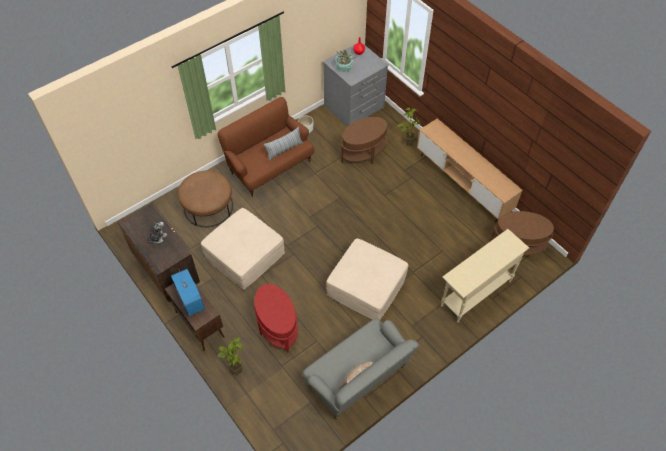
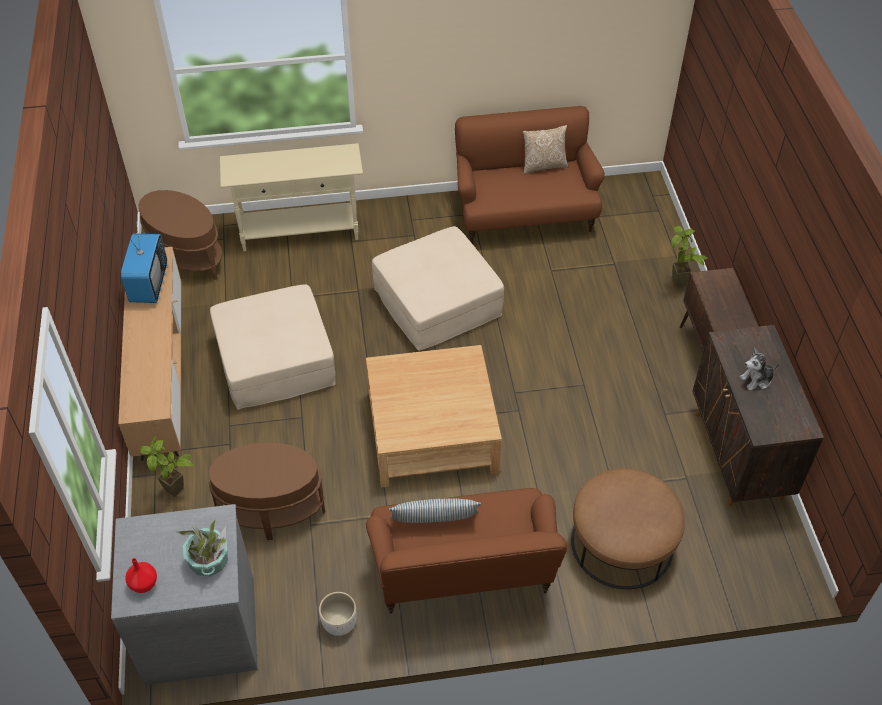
camera: 150 degrees left, 5 degrees down
television [171,269,205,316] -> television moved to [121,221,167,303]
beige ottoman [201,208,285,289] -> beige ottoman moved to [210,285,336,410]
red side table [254,284,298,353] -> none
grey sofa [302,318,419,419] -> brown sofa [455,106,605,244]
none -> beige coffee table [366,345,502,488]

